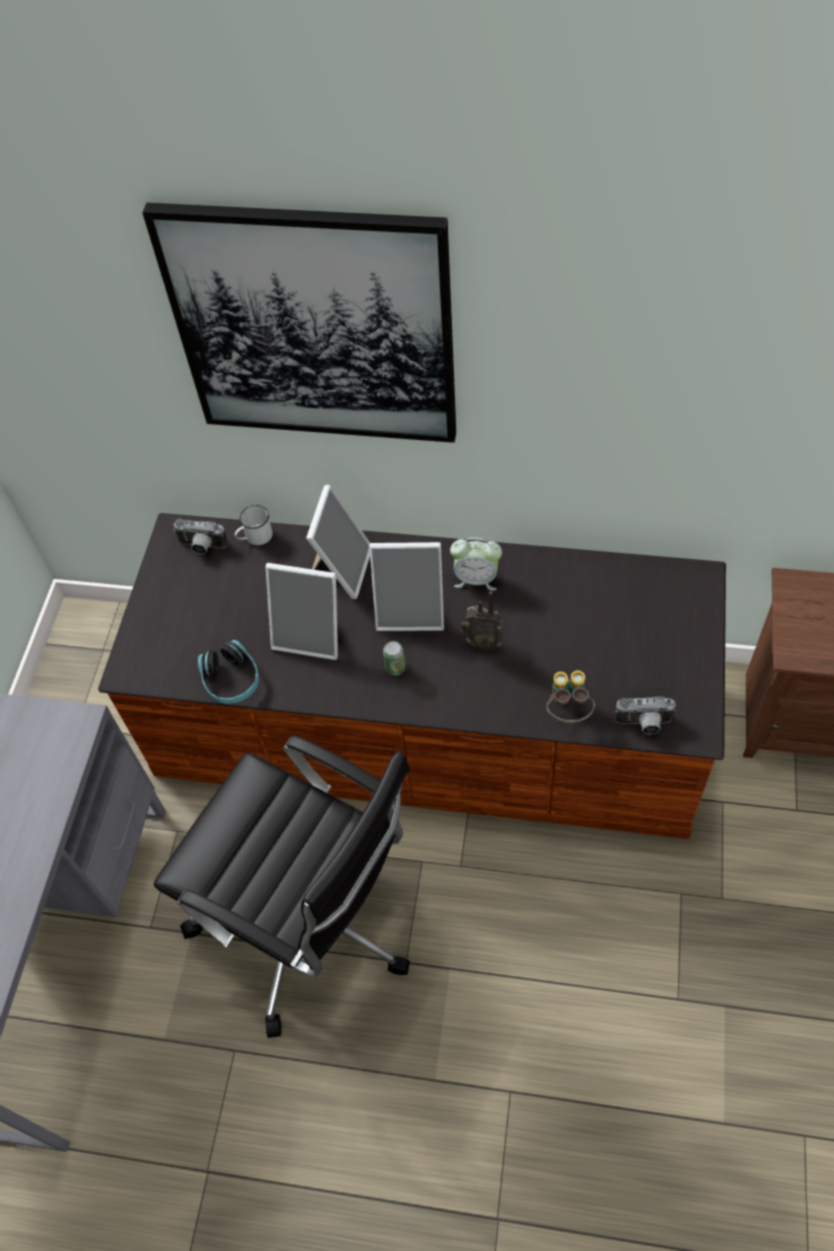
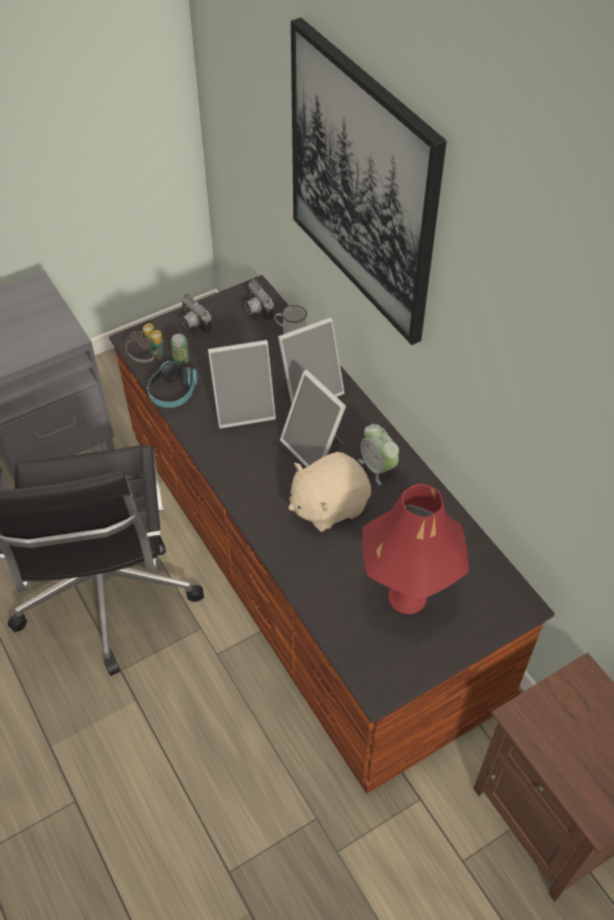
camera: 45 degrees right, 5 degrees down
picture frame [266,563,338,660] -> picture frame turned 75 degrees counterclockwise [208,340,276,429]
can [383,641,406,676] -> can moved to [171,334,189,364]
radio [461,591,503,650] -> beige plush toy [288,452,371,532]
binoculars [547,670,595,723] -> binoculars moved to [126,323,163,363]
camera [614,697,676,735] -> camera moved to [181,293,212,335]
none -> red table lamp [362,483,469,614]

